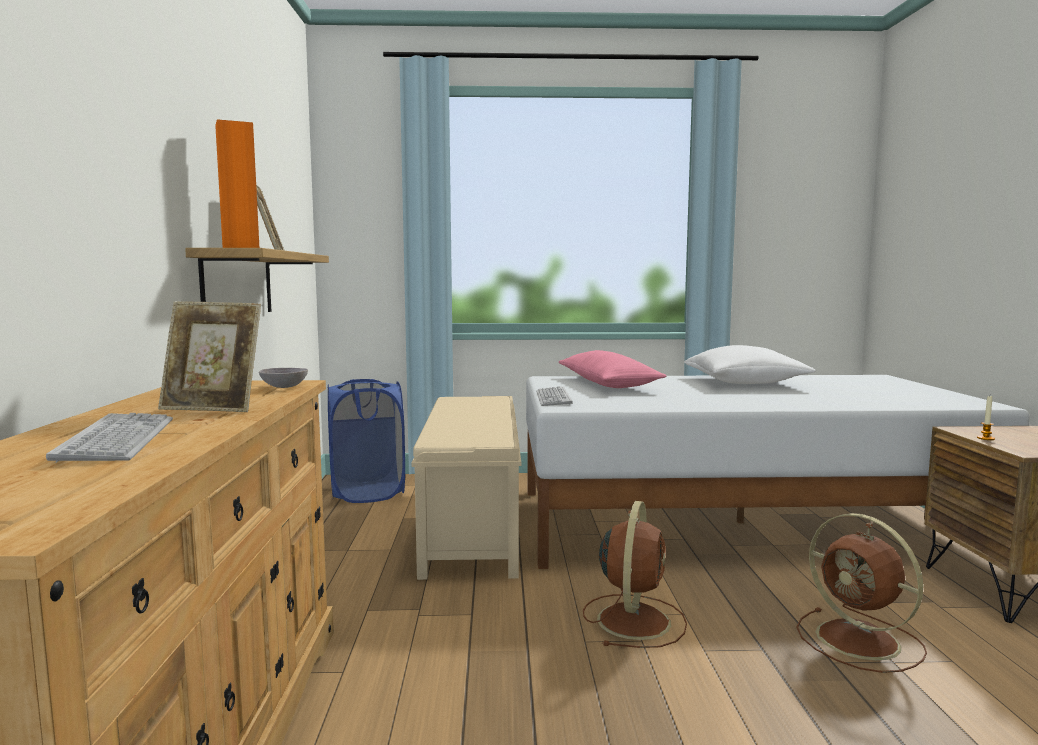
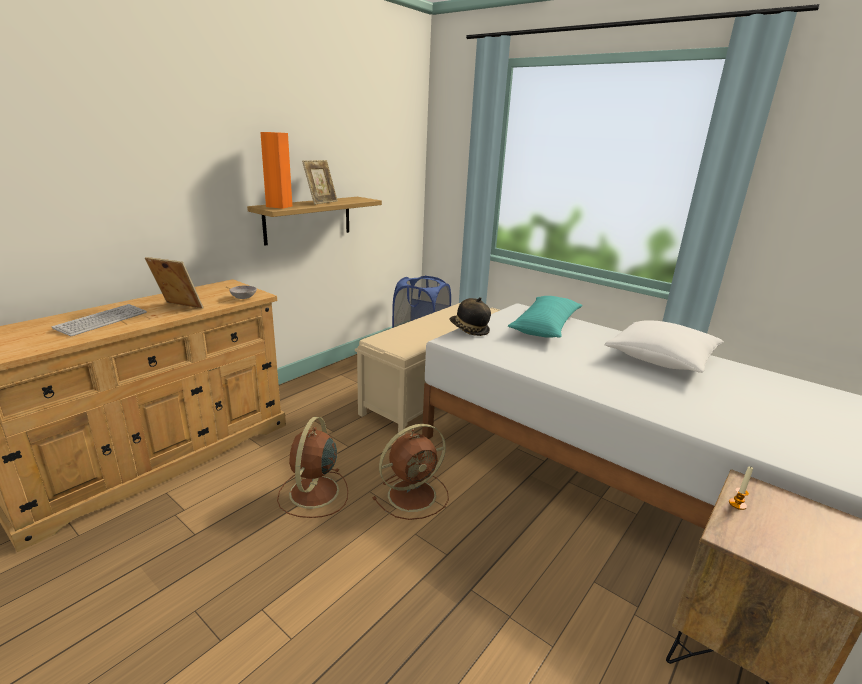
camera: 40 degrees right, 15 degrees up
picture frame [158,301,261,412] -> picture frame turned 150 degrees clockwise [145,257,204,309]
keyboard [536,386,573,406] -> hat [450,297,491,336]
pink pillow [559,350,667,388] -> turquoise pillow [508,296,582,338]
brown fan [796,513,927,673] -> brown fan moved to [277,417,348,518]

